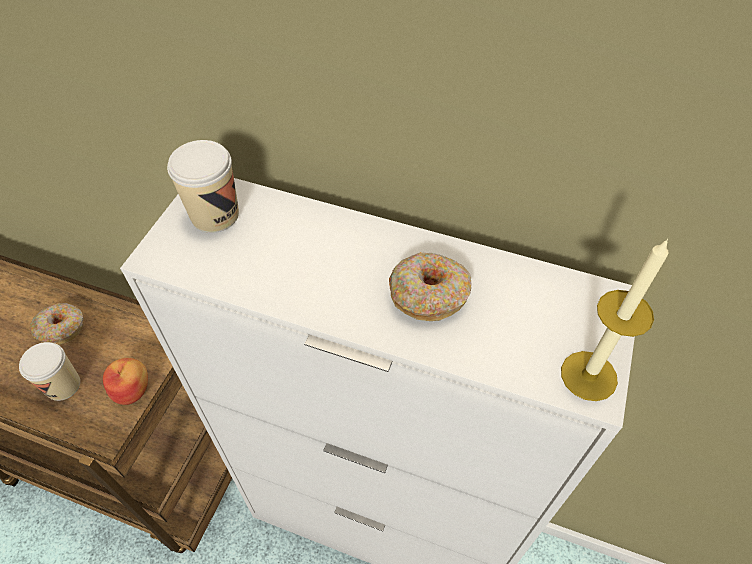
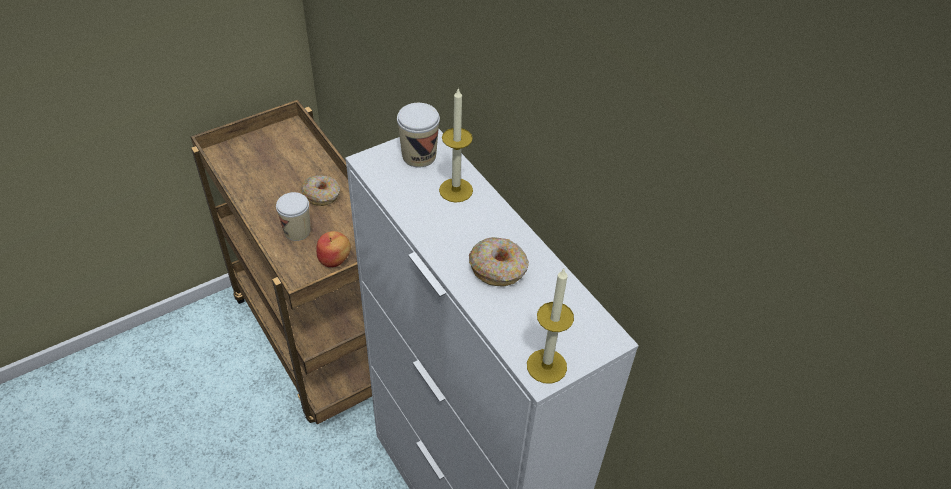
camera: 35 degrees right, 5 degrees down
none -> candle [439,88,473,202]

